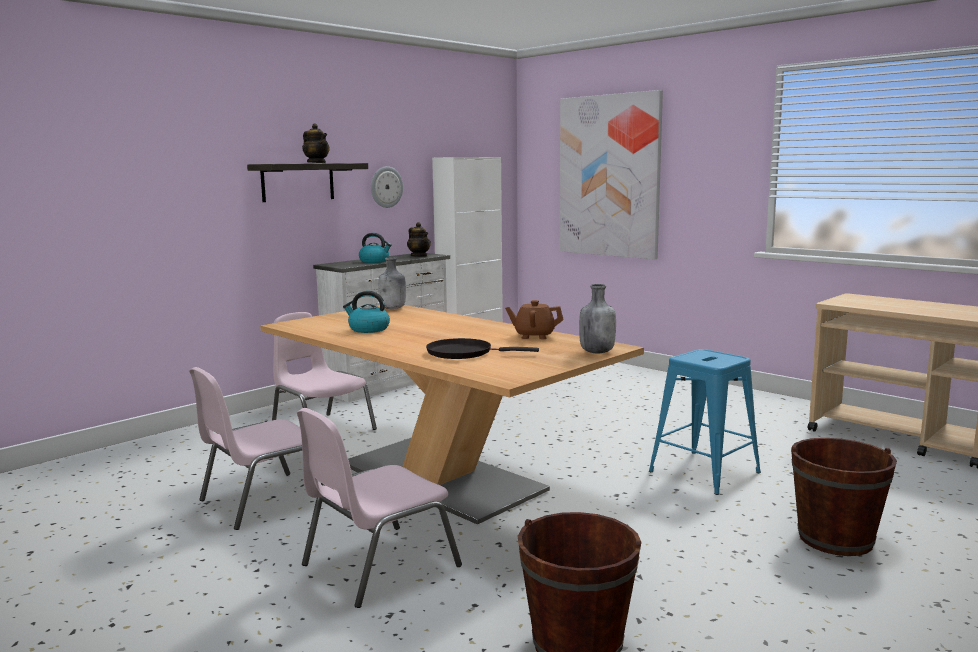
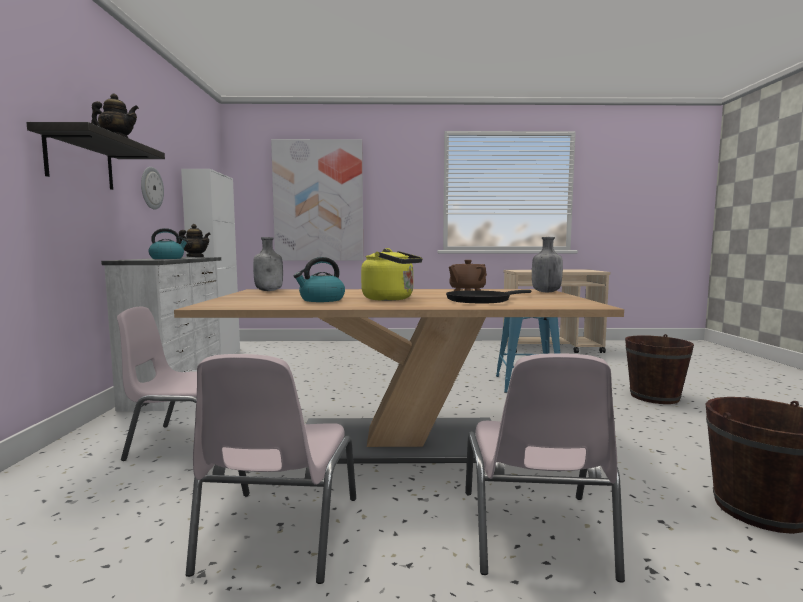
camera: 45 degrees left, 5 degrees down
none -> yellow kettle [361,248,423,301]

